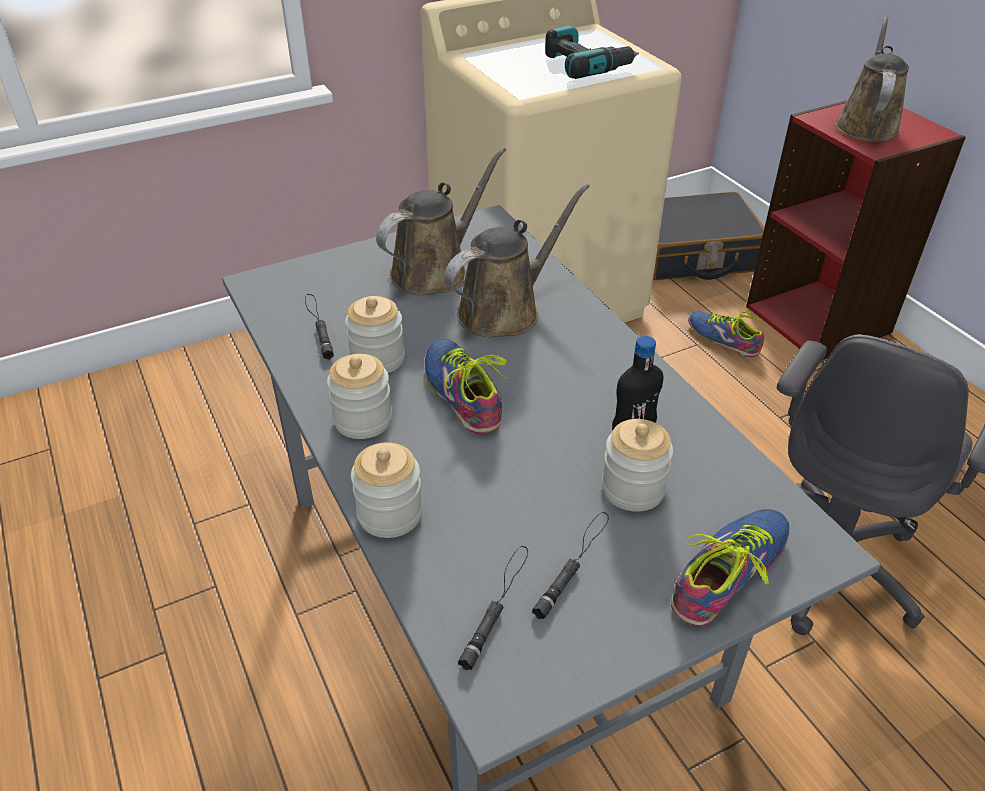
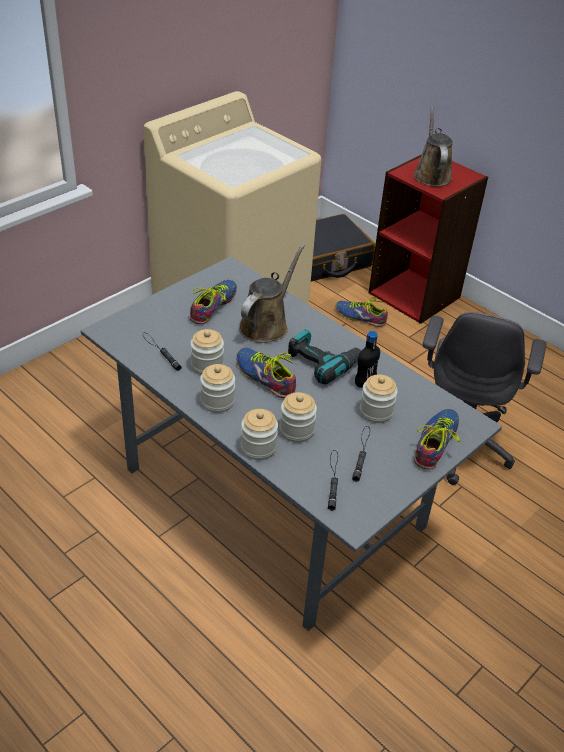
camera: 20 degrees left, 0 degrees up
brown watering can [376,147,506,296] -> shoe [190,280,237,324]
power drill [545,26,639,79] -> power drill moved to [288,329,363,385]
none -> jar [280,392,317,443]

